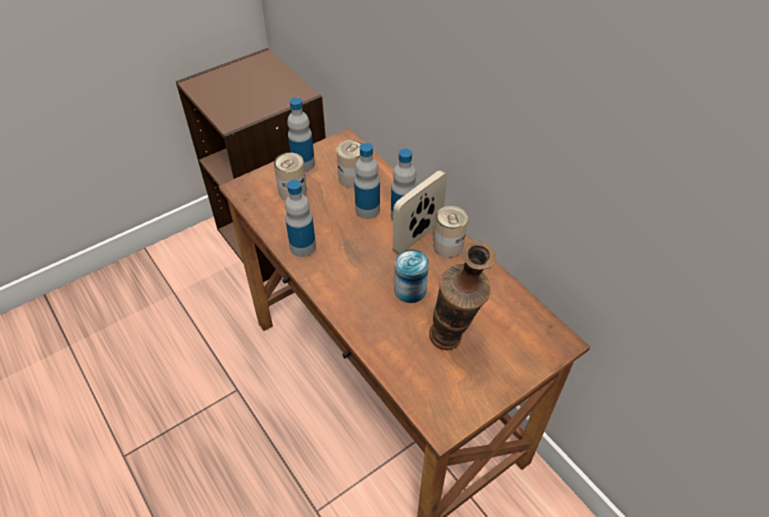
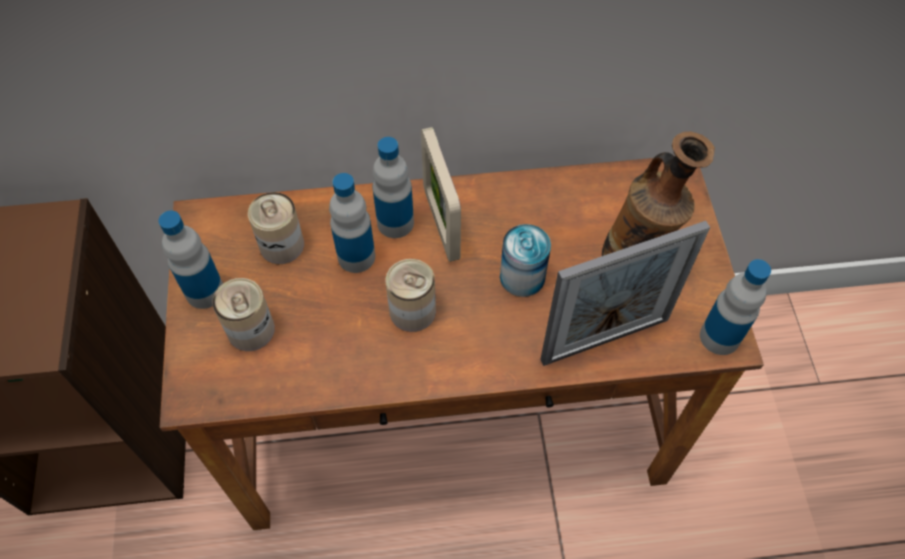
camera: 60 degrees left, 10 degrees up
bottle [285,180,316,257] -> bottle moved to [700,259,771,355]
can [433,206,468,257] -> can moved to [386,259,436,332]
none -> picture frame [540,221,710,366]

